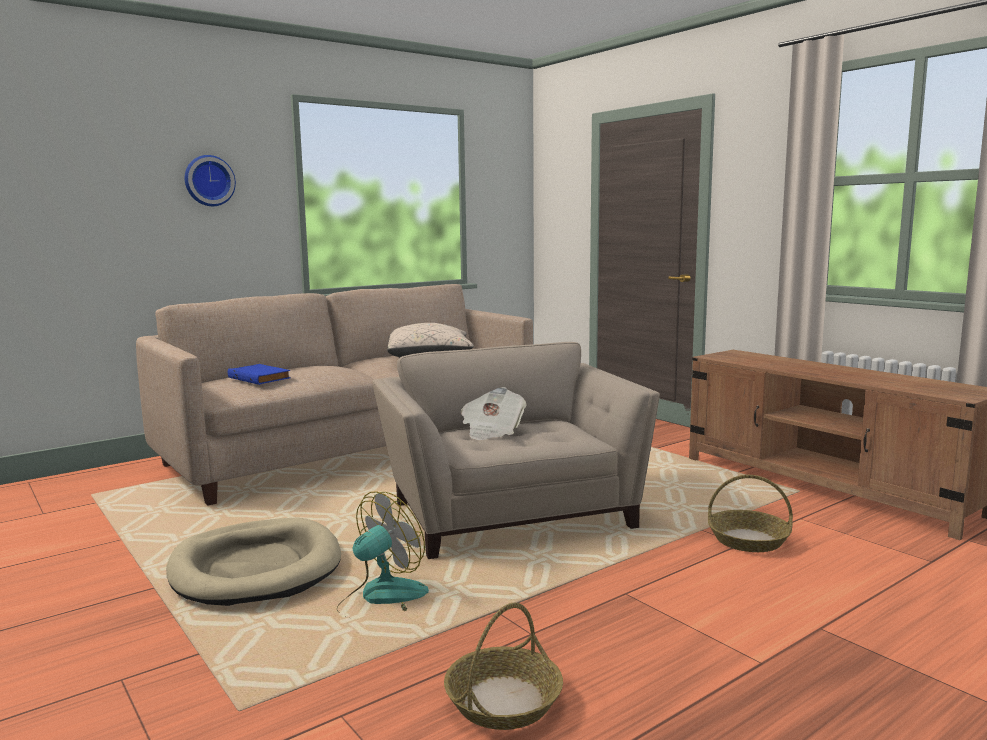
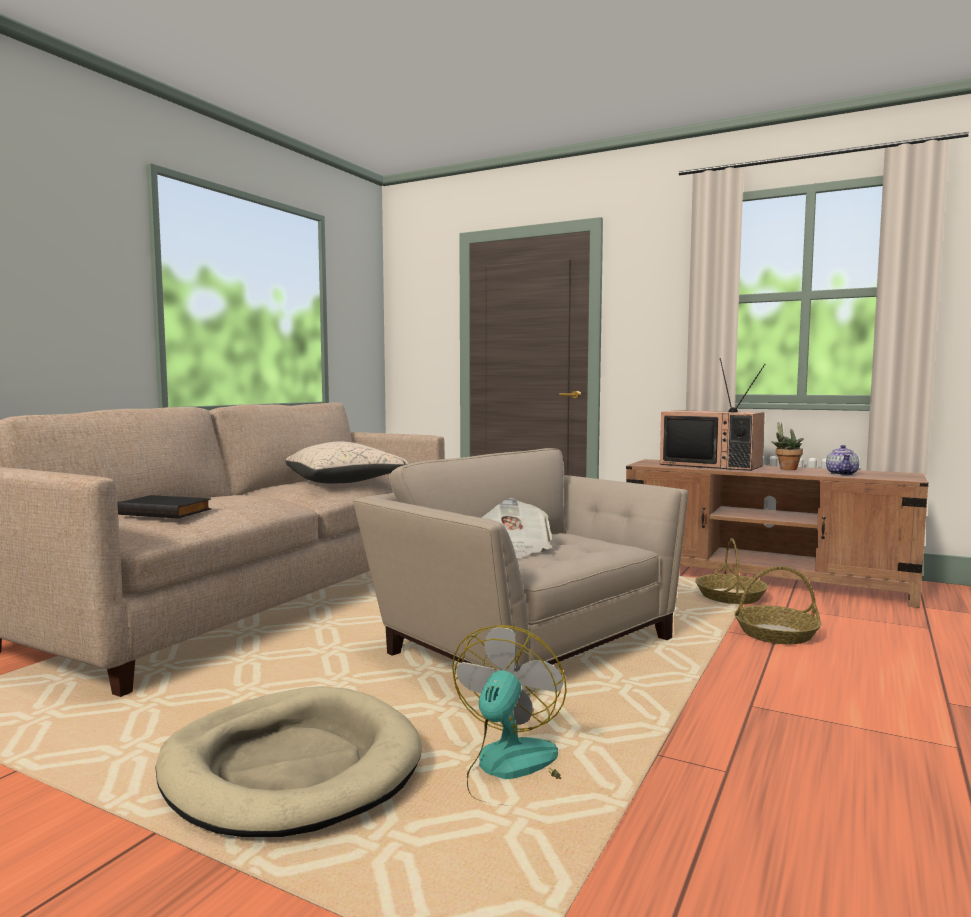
camera: 25 degrees left, 5 degrees down
wall clock [185,155,236,206] -> none
blue book [228,364,291,385] -> black book [117,495,212,519]
basket [444,603,563,730] -> basket moved to [695,538,768,604]
none -> television [660,358,766,471]
none -> potted plant [771,422,804,470]
none -> teapot [826,445,859,475]

